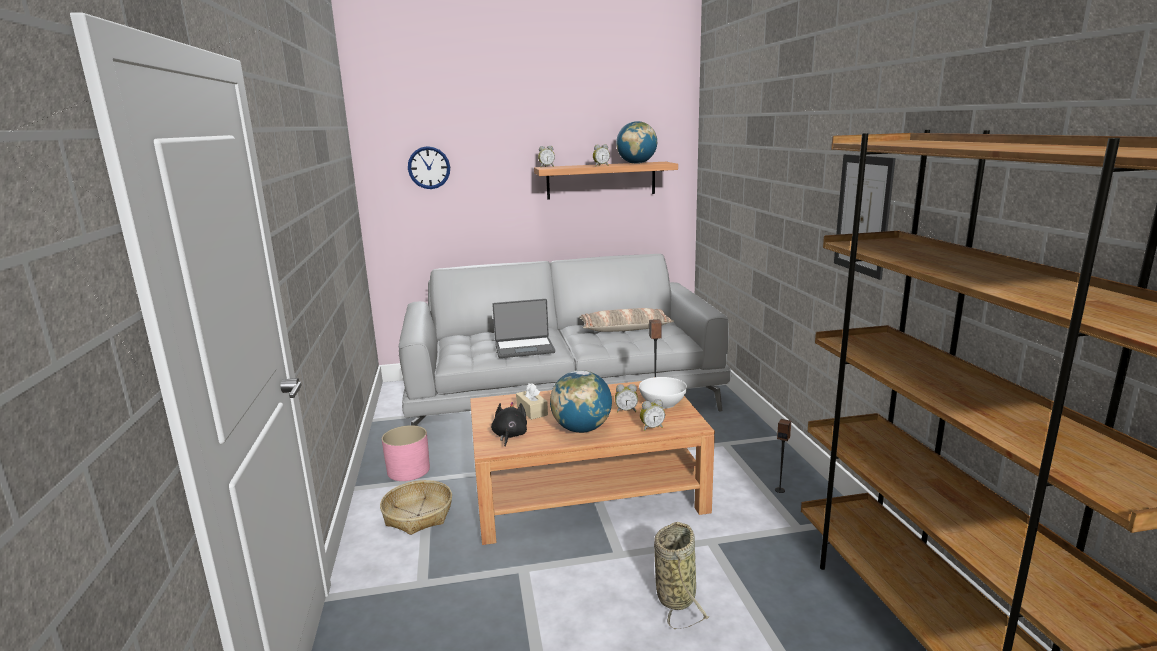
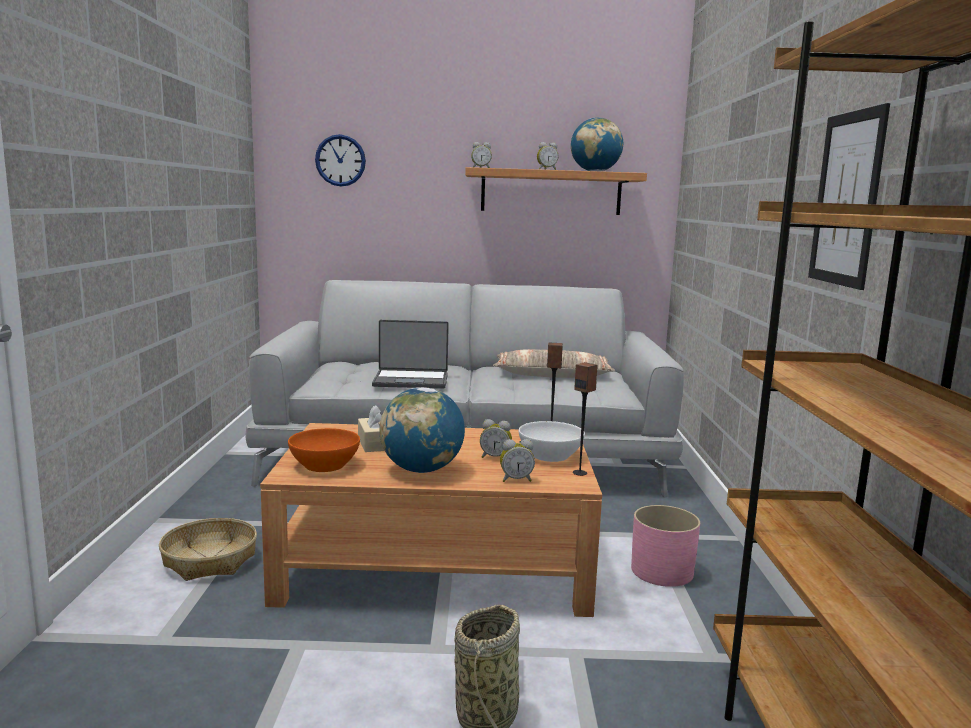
camera: 10 degrees right, 5 degrees down
pink planter [382,425,430,481] -> pink planter moved to [631,505,700,587]
black plush toy [491,402,527,447] -> orange bowl [288,428,360,472]
speaker [775,419,791,493] -> speaker moved to [573,362,598,476]

